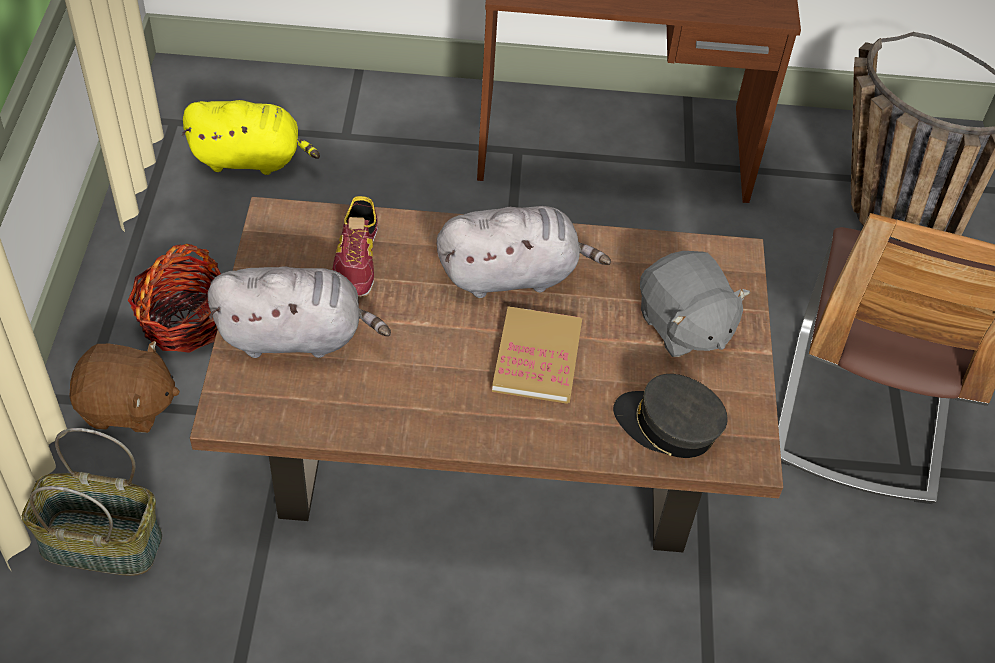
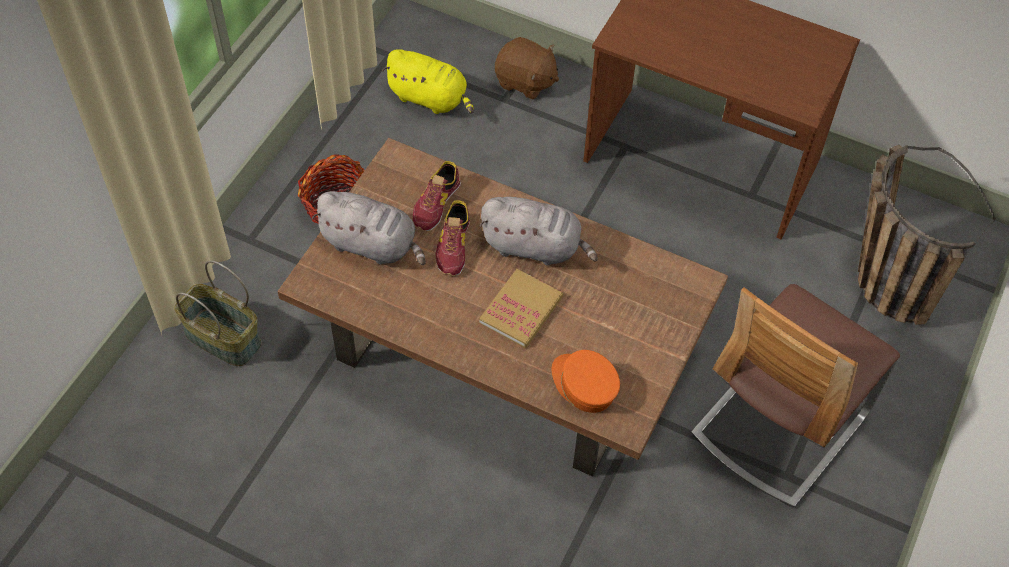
camera: 25 degrees right, 5 degrees up
brown plush toy [69,341,180,433] -> brown plush toy moved to [495,37,559,100]
grey cap [613,374,728,458] -> orange cap [551,350,620,413]
grey plush toy [640,251,750,357] -> none
none -> shoe [435,200,470,276]

